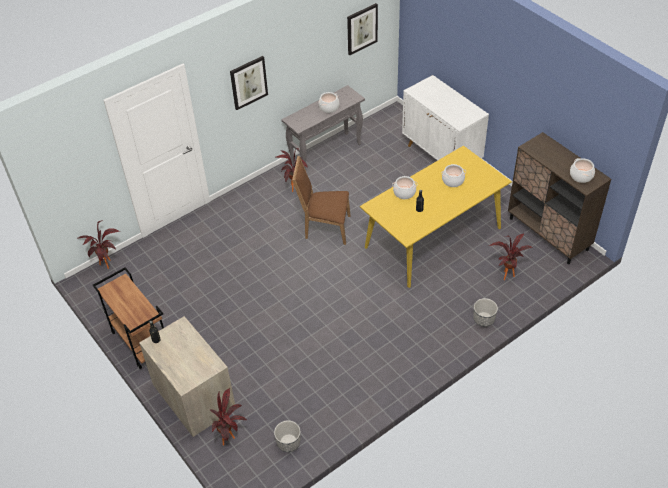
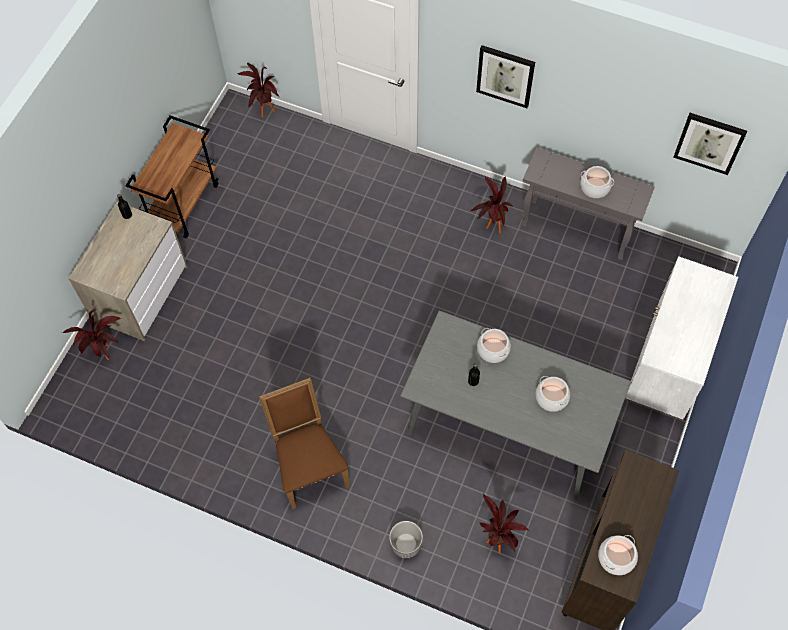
camera: 60 degrees right, 15 degrees up
planter [274,420,300,452] -> none
brown chair [292,156,351,245] -> brown chair moved to [259,378,350,509]
yellow dining table [360,146,512,288] -> grey dining table [400,311,631,500]

